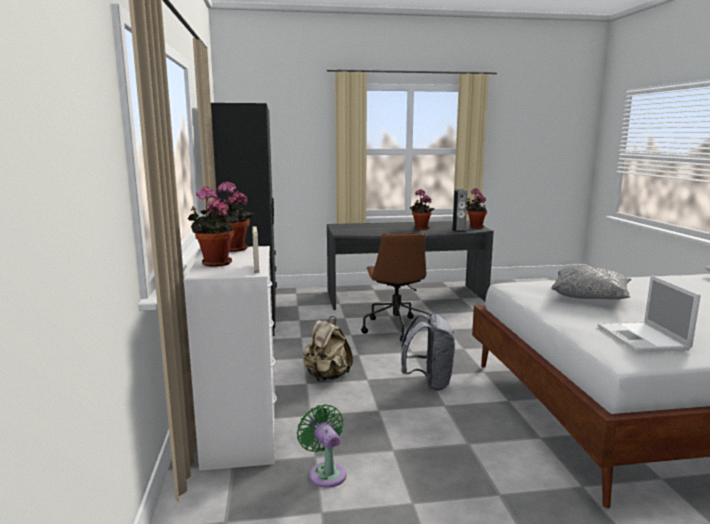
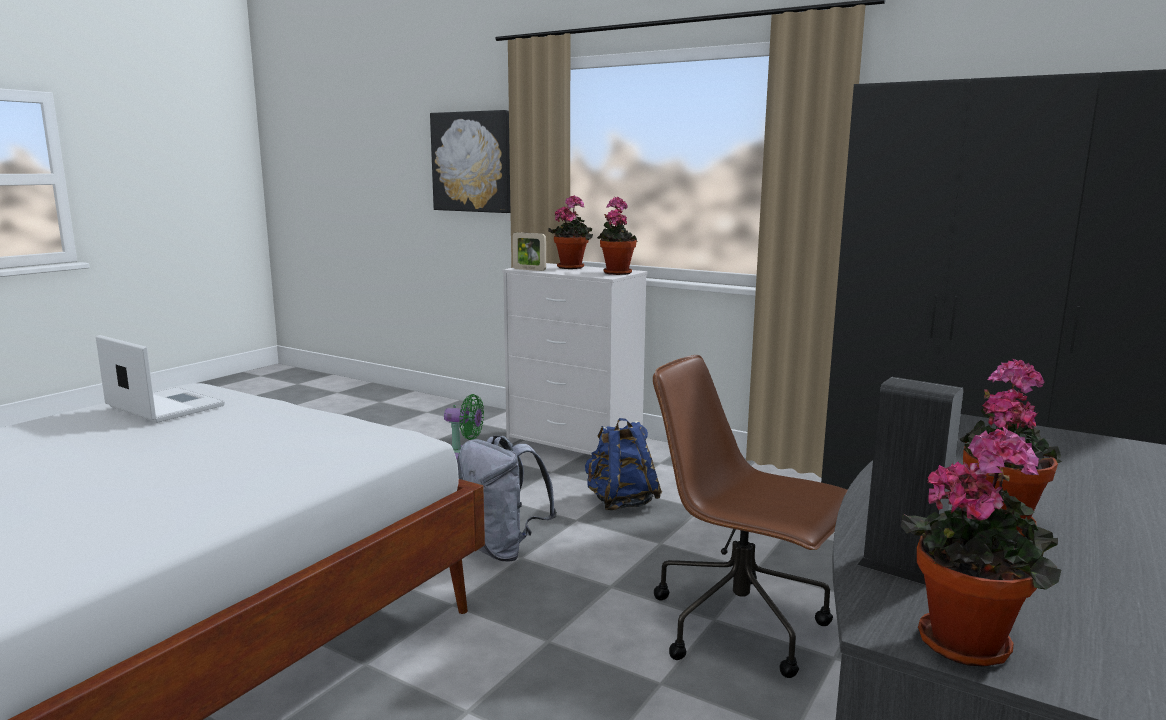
camera: 130 degrees right, 0 degrees up
beige backpack [303,316,353,381] -> blue backpack [585,418,662,511]
grey pillow [551,266,631,300] -> none
none -> picture [430,110,510,213]

